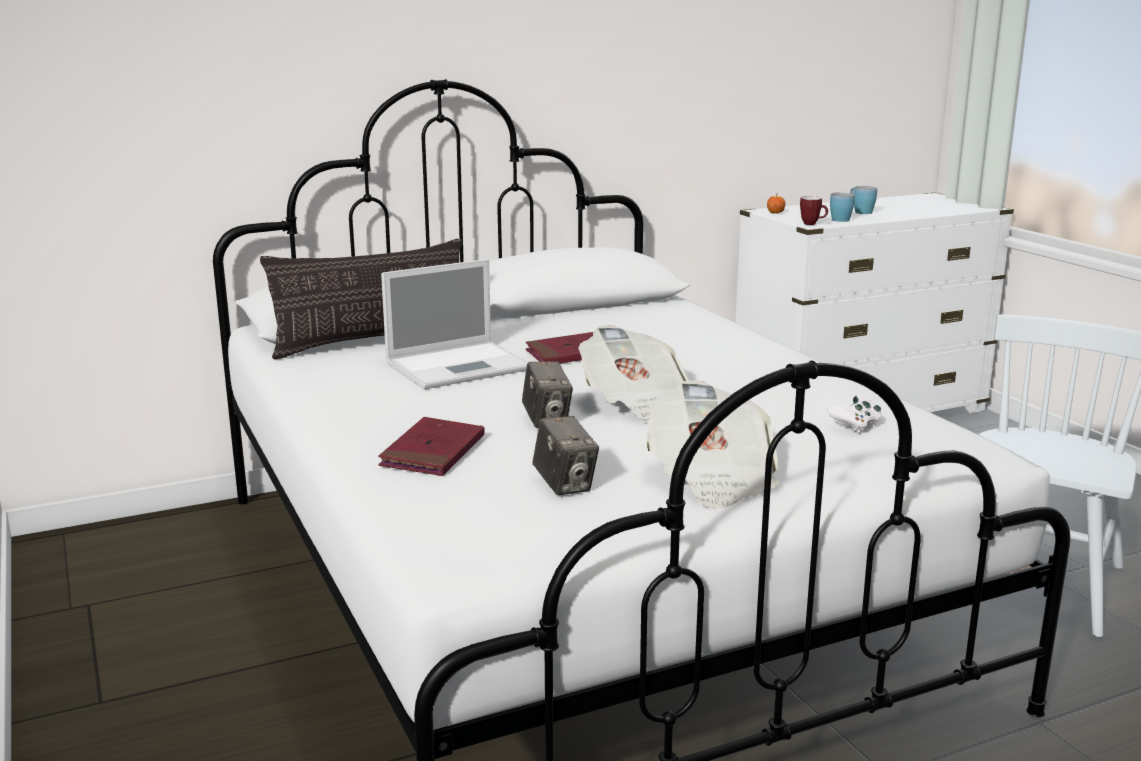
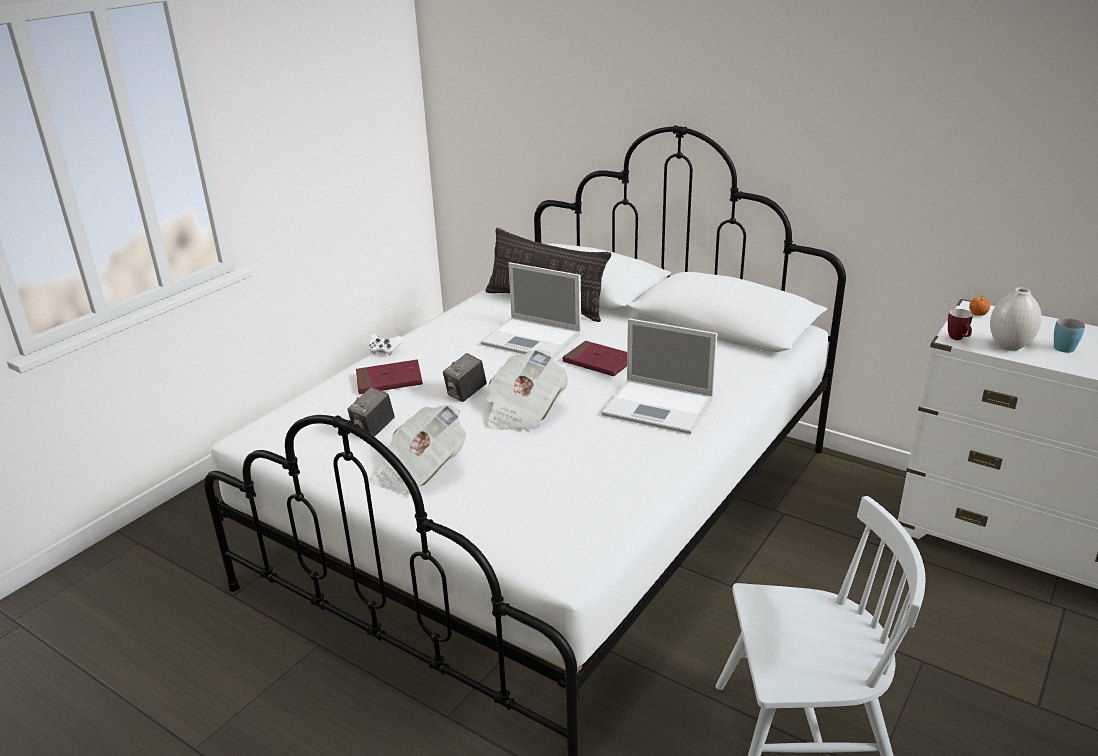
camera: 60 degrees right, 10 degrees up
white game controller [828,395,882,434] -> white game controller moved to [369,334,403,356]
blue mug [830,193,855,222] -> white vase [990,288,1042,351]
none -> laptop [601,318,717,434]

